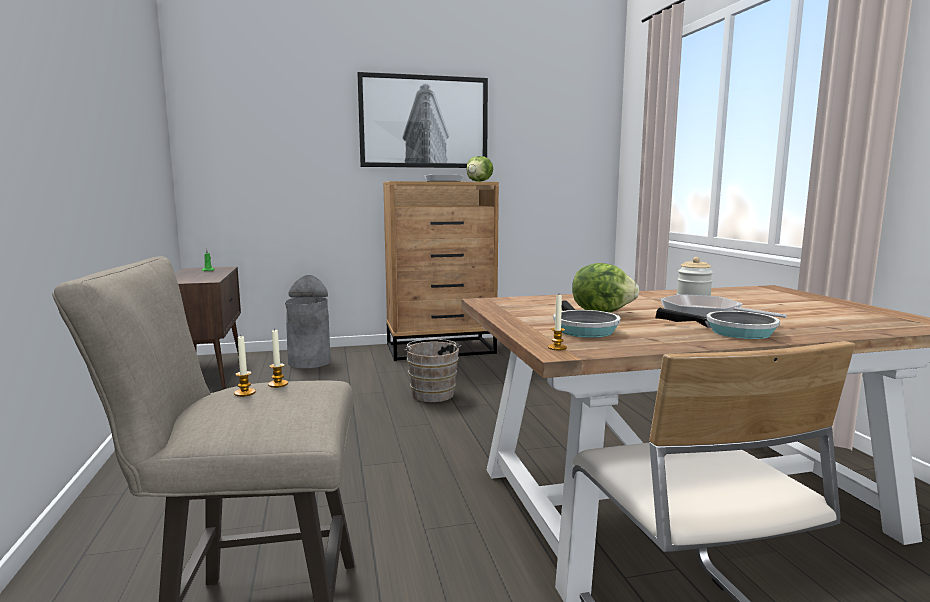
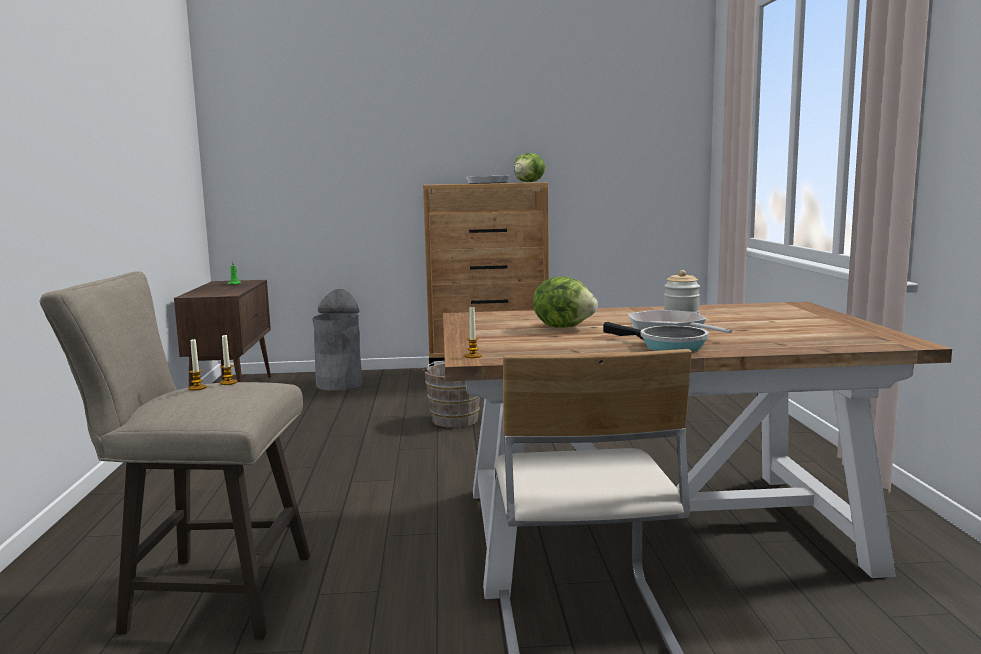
camera: 10 degrees right, 0 degrees up
picture [357,72,488,168] -> none
frying pan [553,301,620,338] -> none

